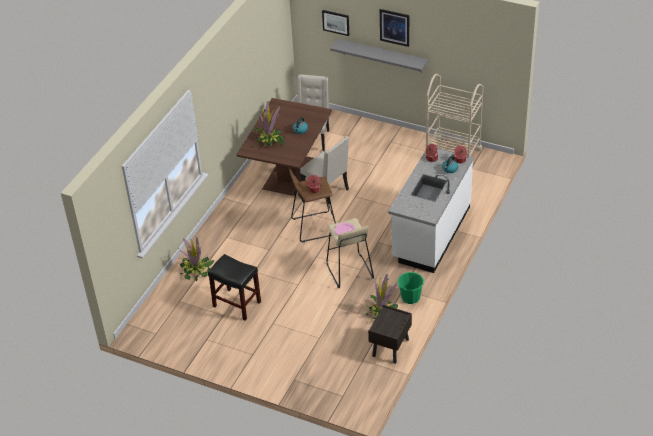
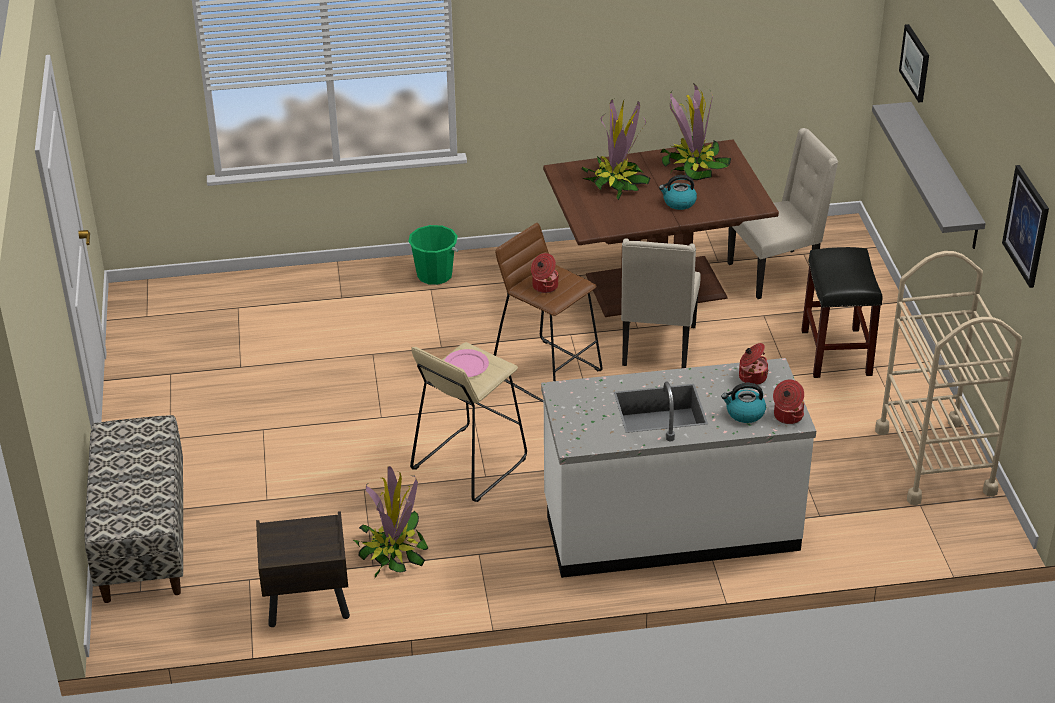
camera: 55 degrees right, 5 degrees down
potted plant [179,236,214,281] -> potted plant moved to [661,82,731,180]
black stool [208,254,261,320] -> black stool moved to [801,247,882,378]
picture [380,9,409,47] -> picture moved to [1002,165,1049,288]
green bucket [397,272,424,304] -> green bucket moved to [408,225,459,285]
none -> bench [84,415,183,603]

